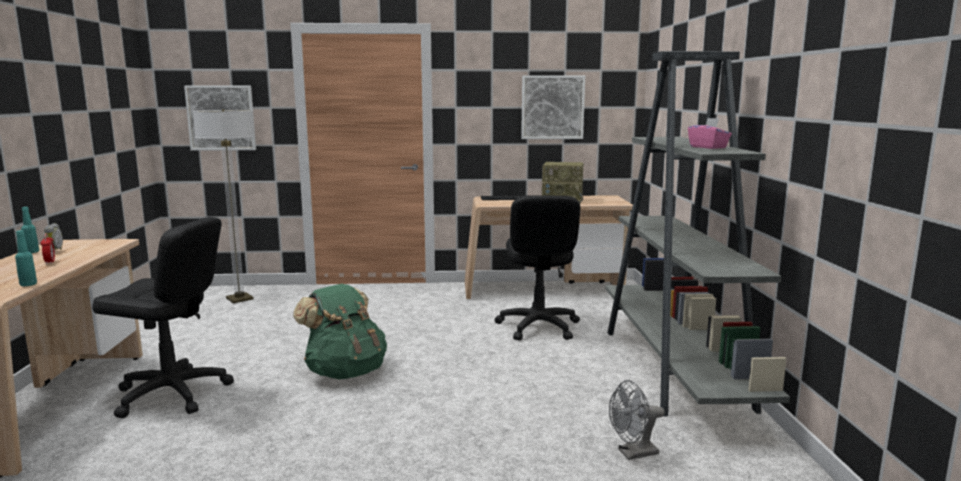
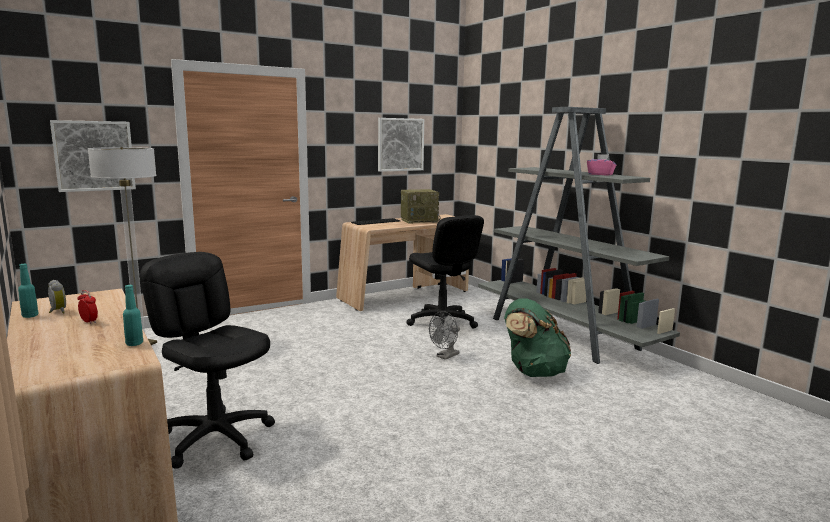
camera: 30 degrees left, 0 degrees up
black office chair [92,217,234,418] -> black office chair turned 120 degrees counterclockwise [140,252,275,469]
green backpack [293,284,387,380] -> green backpack moved to [504,298,571,377]
grey fan [609,380,665,460] -> grey fan moved to [429,311,460,360]

